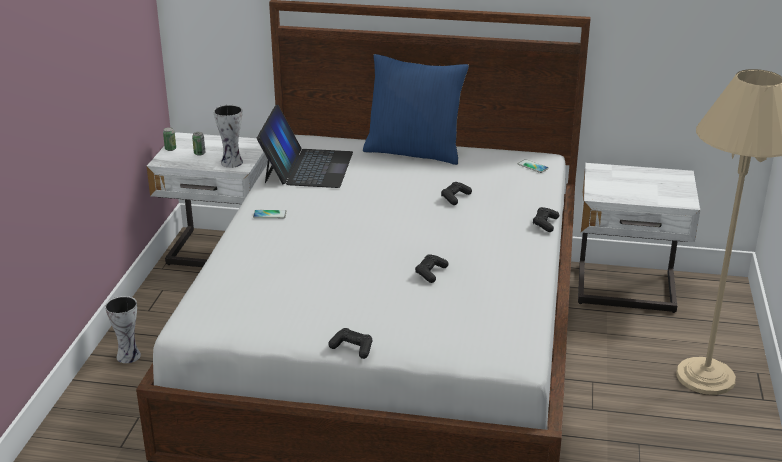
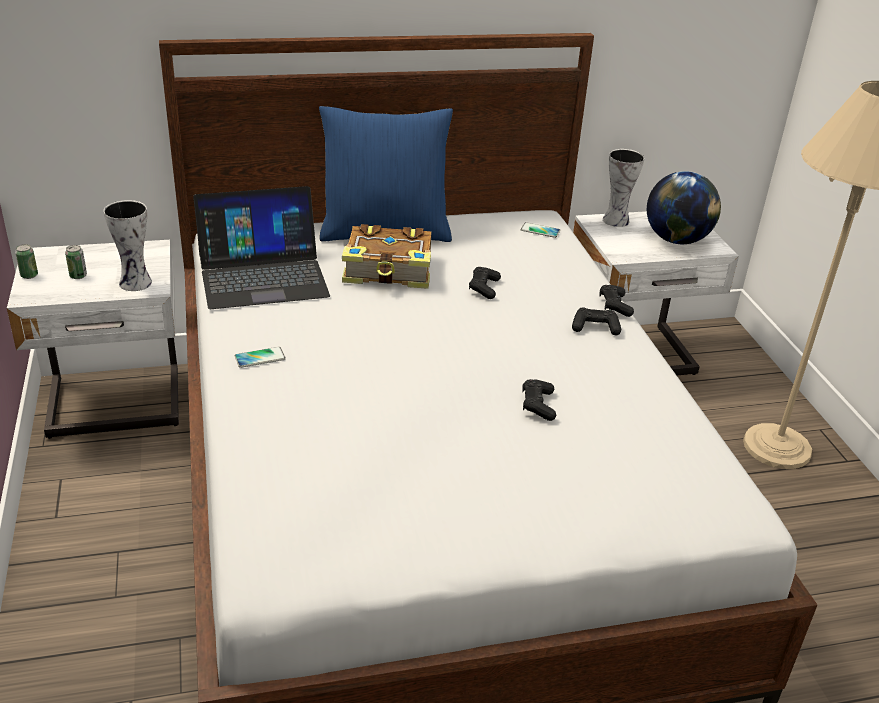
camera: 25 degrees left, 5 degrees up
vase [105,296,141,363] -> vase moved to [603,149,645,227]
laptop [257,105,353,188] -> laptop turned 90 degrees clockwise [193,186,330,309]
black game controller [328,328,372,359] -> black game controller moved to [572,308,621,335]
none -> book [342,224,431,289]
none -> globe [647,171,721,244]

